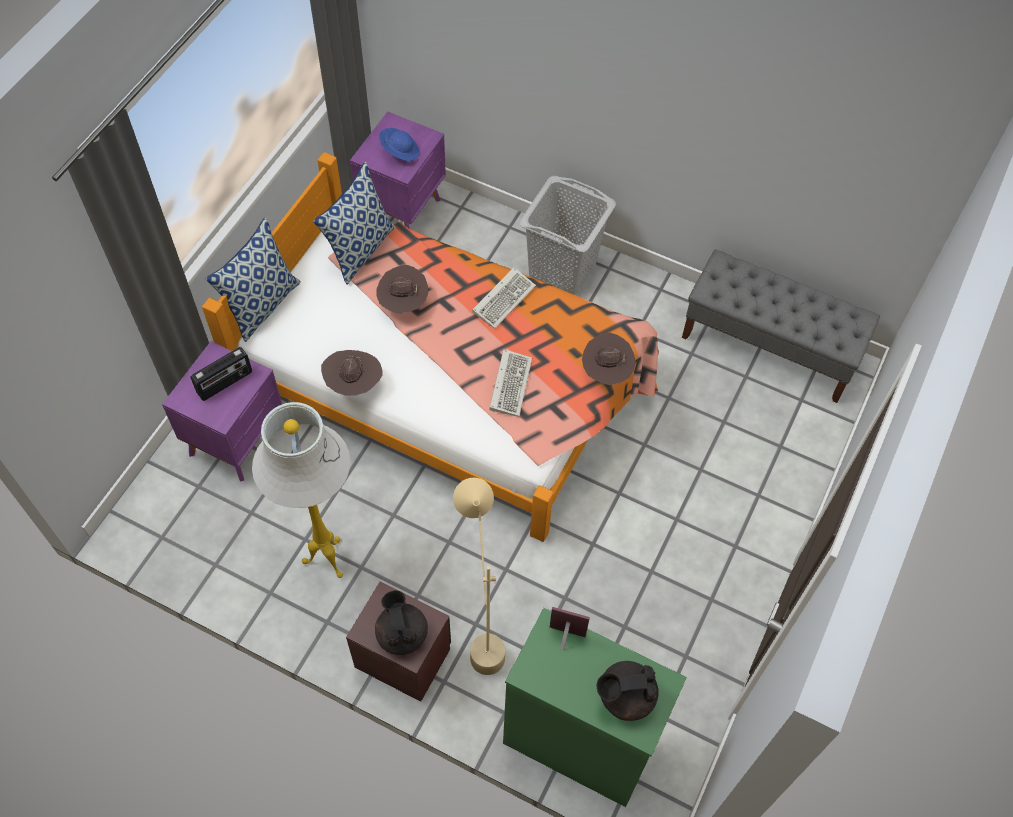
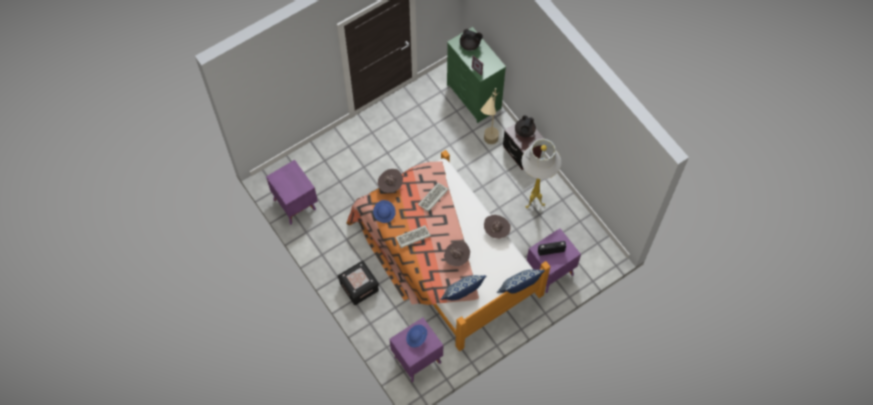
camera: 150 degrees left, 5 degrees up
grey laundry basket [520,176,616,295] -> black storage box [338,260,379,305]
grey bench [682,249,880,403] -> purple nightstand [266,160,318,225]
none -> blue hat [373,200,396,223]

